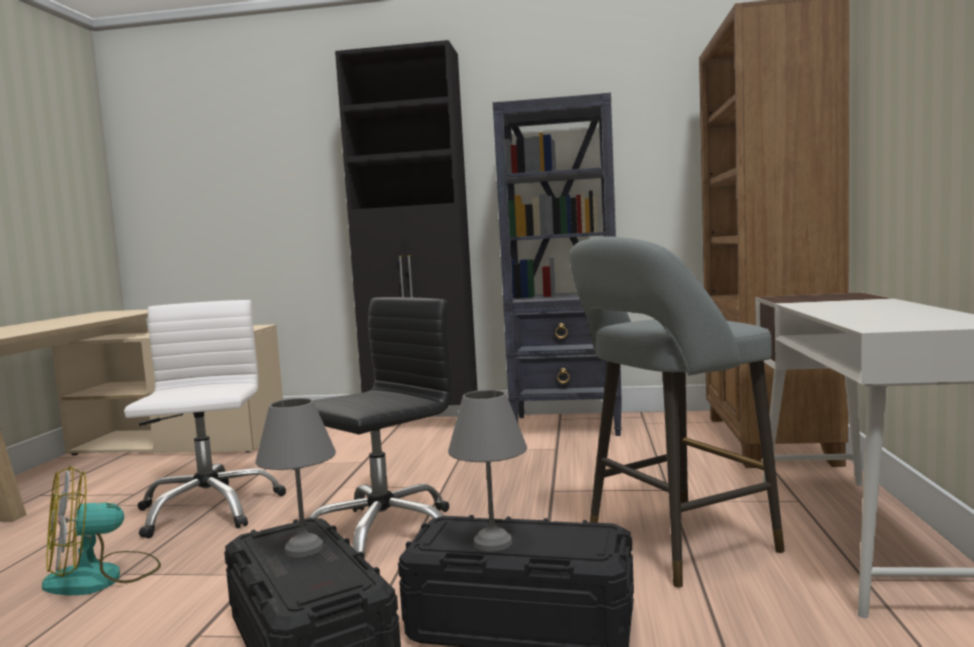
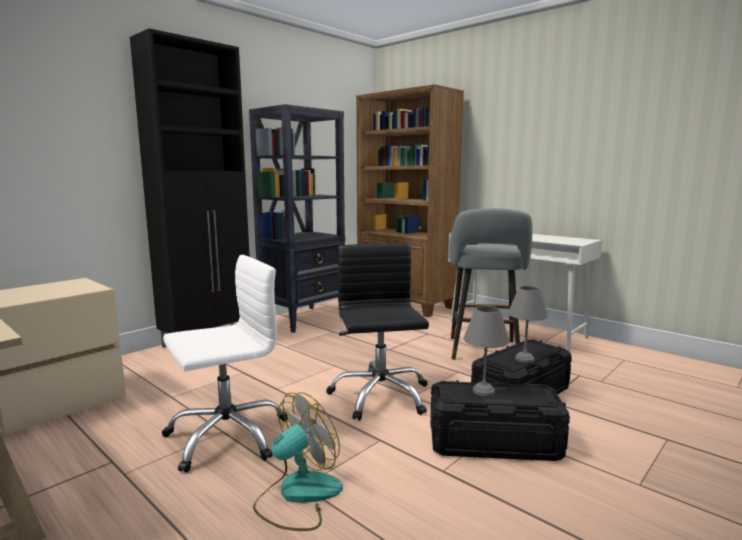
camera: 55 degrees left, 5 degrees up
fan [42,466,161,595] -> fan turned 135 degrees counterclockwise [253,392,343,531]
white office chair [124,300,286,539] -> white office chair turned 120 degrees clockwise [162,255,288,473]

